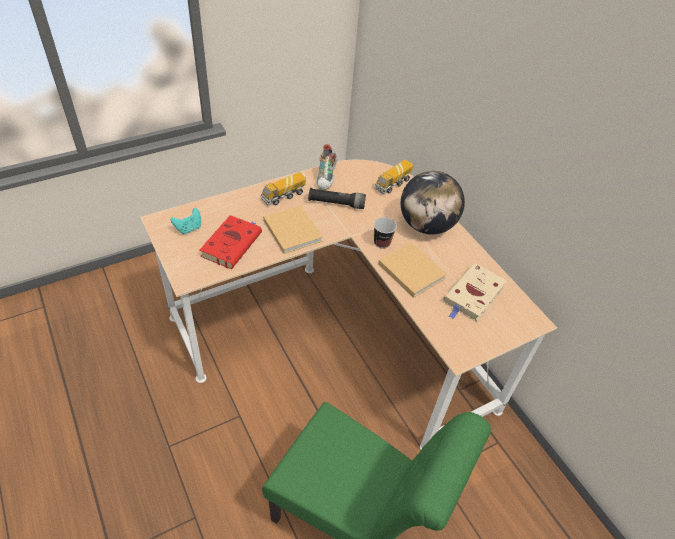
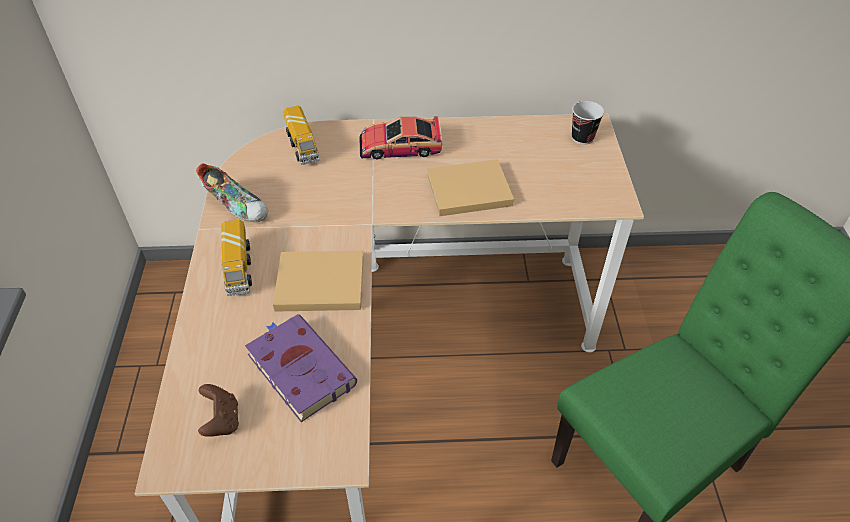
camera: 60 degrees left, 0 degrees up
turquoise game controller [171,208,201,234] -> brown game controller [198,384,239,437]
red book [199,215,262,269] -> purple book [245,314,357,422]
black flashlight [308,188,366,209] -> none
cup [374,217,397,249] -> cup moved to [572,101,604,145]
globe [401,171,465,235] -> toy car [359,116,442,160]
beige book [443,263,507,322] -> none

